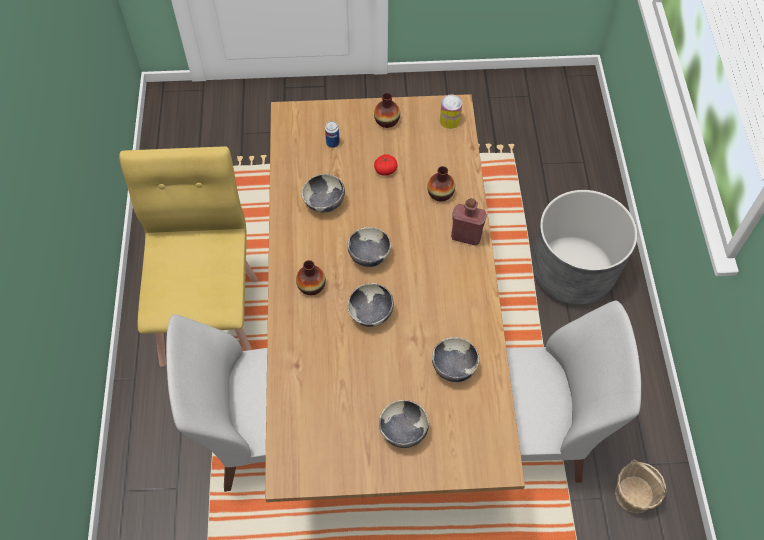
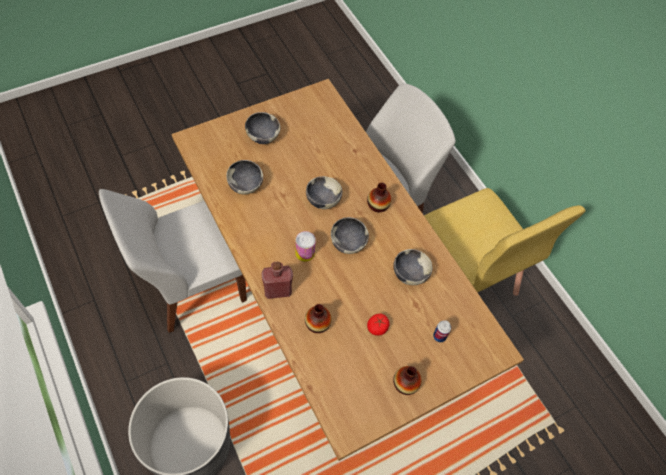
camera: 150 degrees right, 0 degrees up
can [440,95,462,129] -> can moved to [295,231,316,262]
basket [615,459,667,514] -> none

